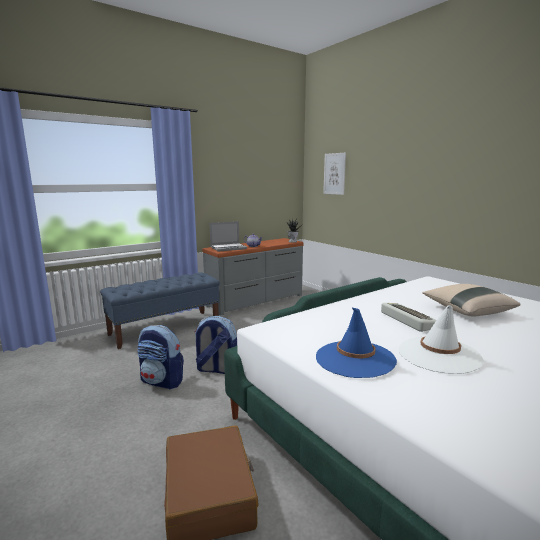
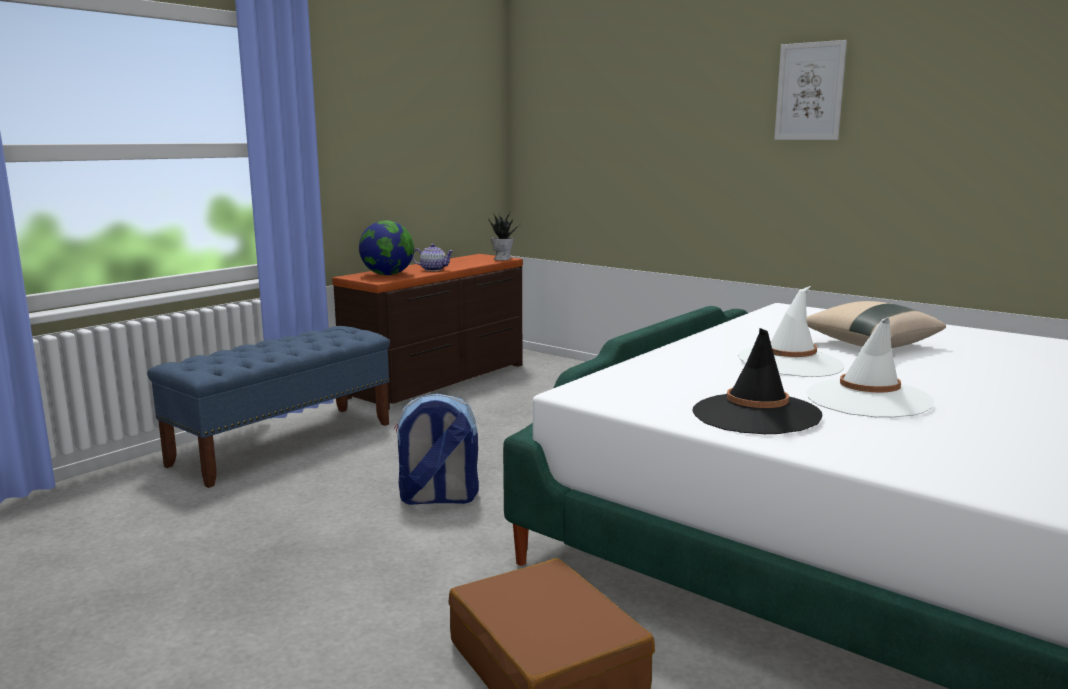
camera: 15 degrees left, 0 degrees up
backpack [137,325,184,390] -> none
grey dresser [202,238,304,316] -> brown dresser [332,254,523,410]
laptop [209,221,247,252] -> globe [359,221,414,275]
blue hat [316,308,397,378] -> black hat [692,328,823,434]
picture [323,153,346,195] -> picture moved to [774,40,847,140]
keyboard [381,303,436,332] -> white hat [738,286,845,377]

